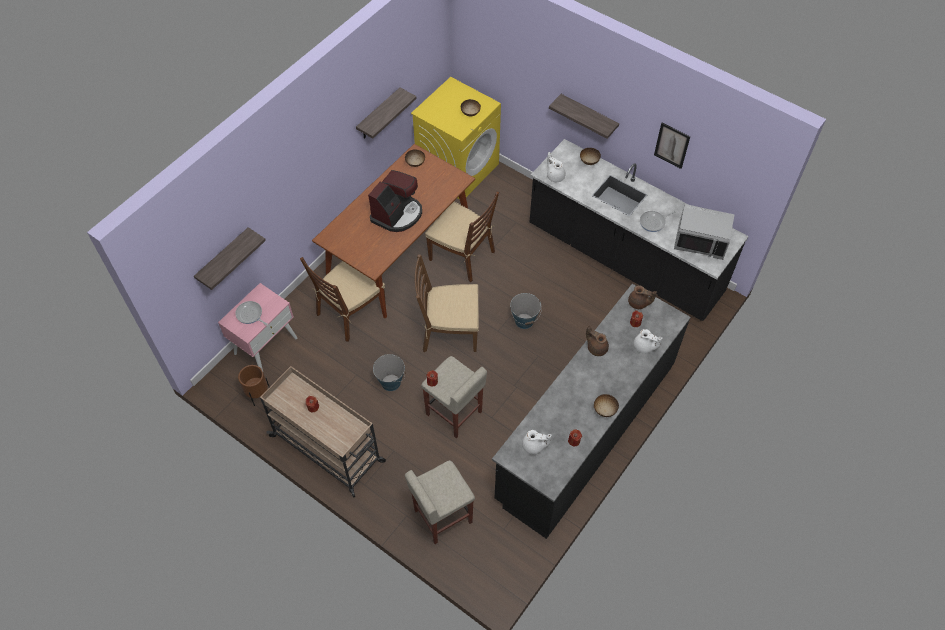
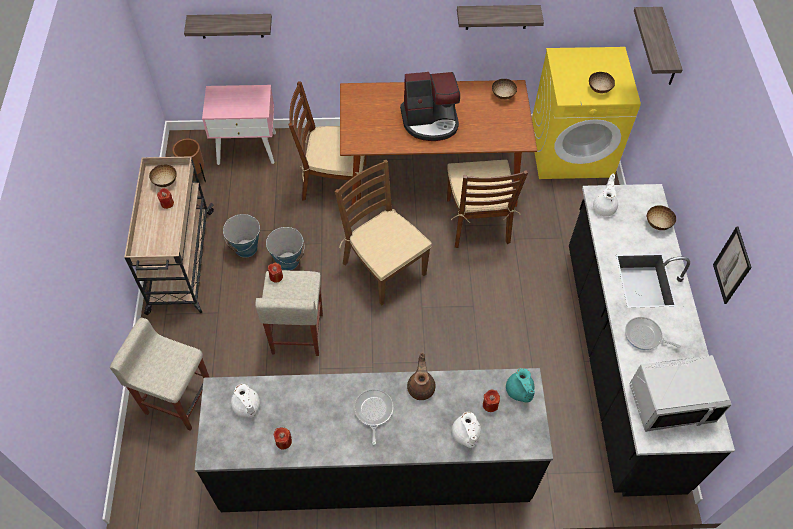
camera: 50 degrees right, 0 degrees up
frying pan [235,301,268,326] -> frying pan moved to [354,389,393,445]
bucket [510,293,542,329] -> bucket moved to [223,214,260,258]
shelf [549,94,619,139] -> shelf moved to [634,7,683,85]
bowl [594,394,619,417] -> bowl moved to [149,165,177,187]
brown teapot [628,285,657,309] -> turquoise teapot [506,368,535,403]
grey microwave [674,204,735,260] -> grey microwave turned 75 degrees counterclockwise [629,355,732,432]

